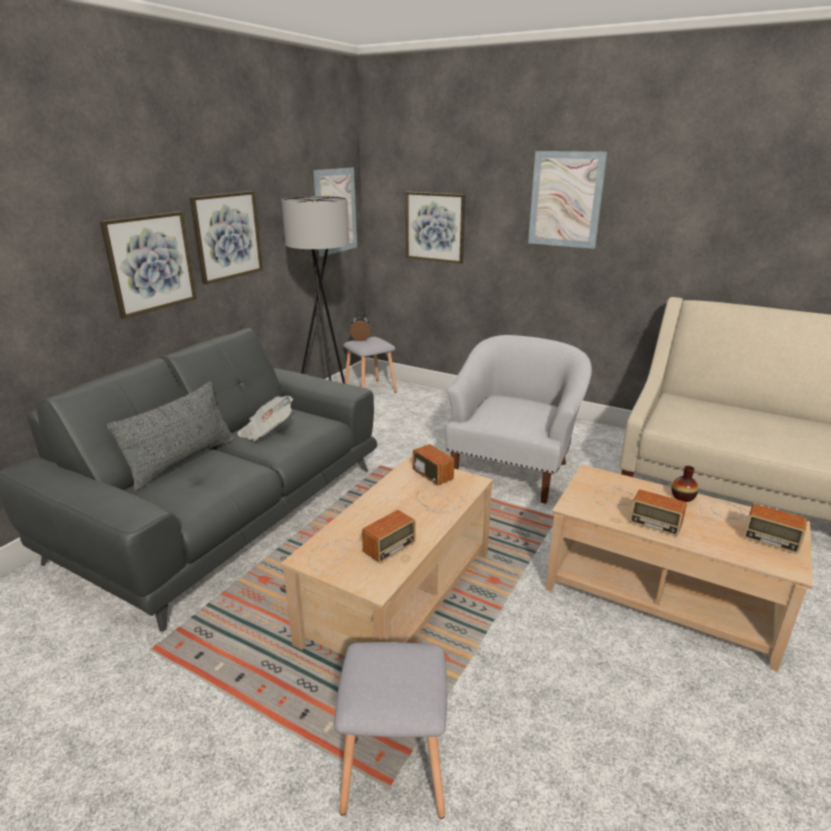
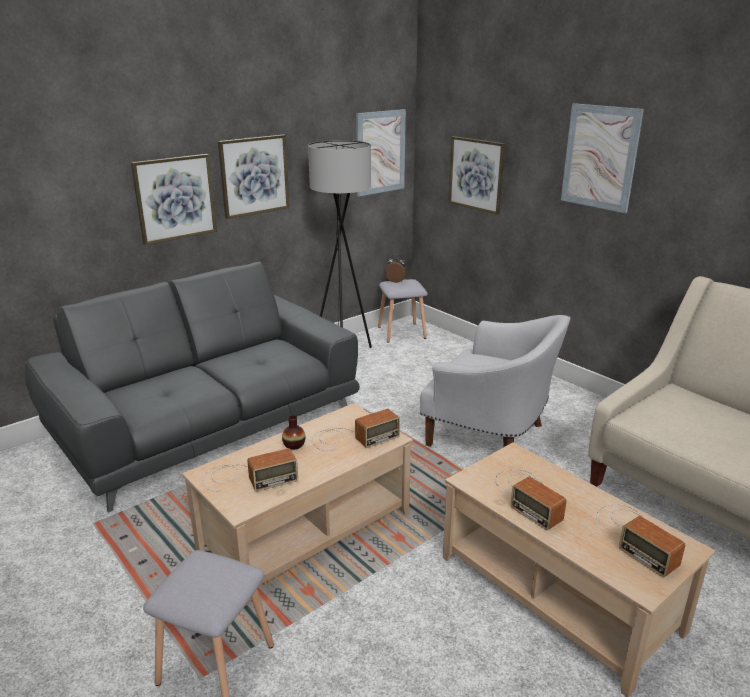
camera: 20 degrees right, 0 degrees up
grey pillow [107,382,235,491] -> none
newspaper [237,396,293,441] -> none
radio [413,444,463,513] -> radio turned 75 degrees clockwise [312,409,400,451]
white armchair [446,335,592,504] -> white armchair turned 75 degrees clockwise [420,315,570,447]
vase [671,466,698,502] -> vase moved to [282,415,306,450]

